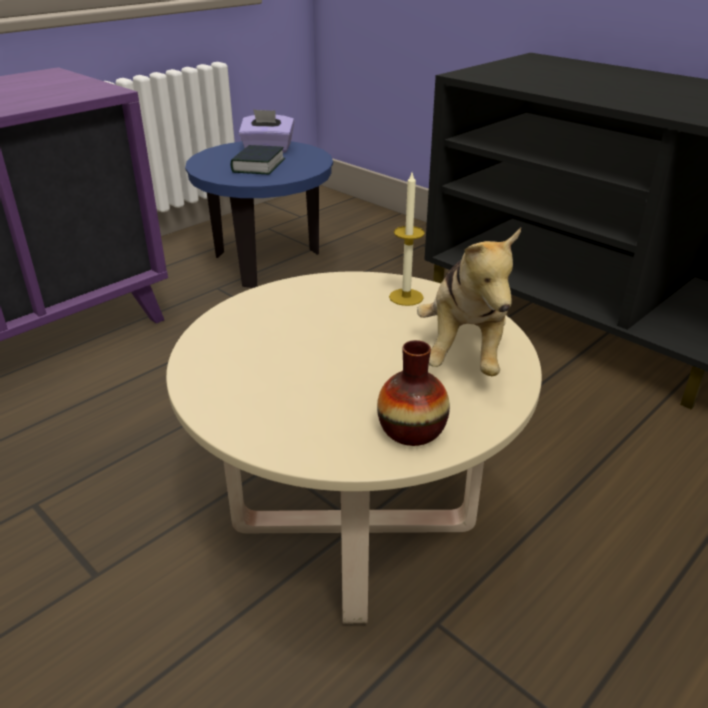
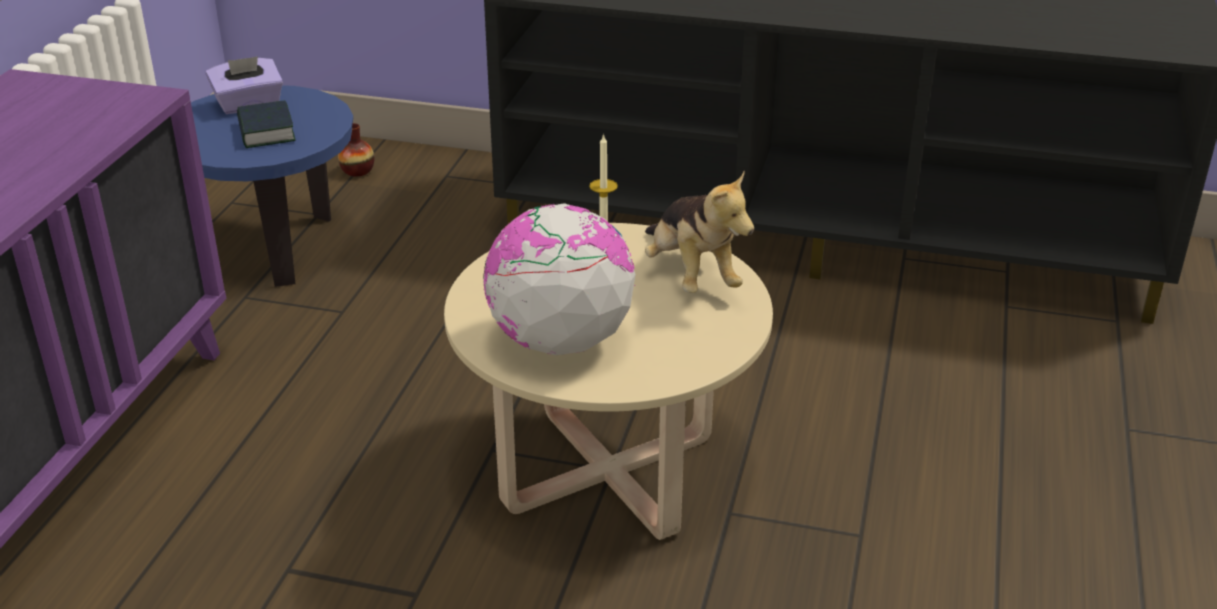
camera: 30 degrees left, 0 degrees up
vase [377,340,450,446] -> vase moved to [338,123,374,177]
none -> globe [483,203,636,355]

